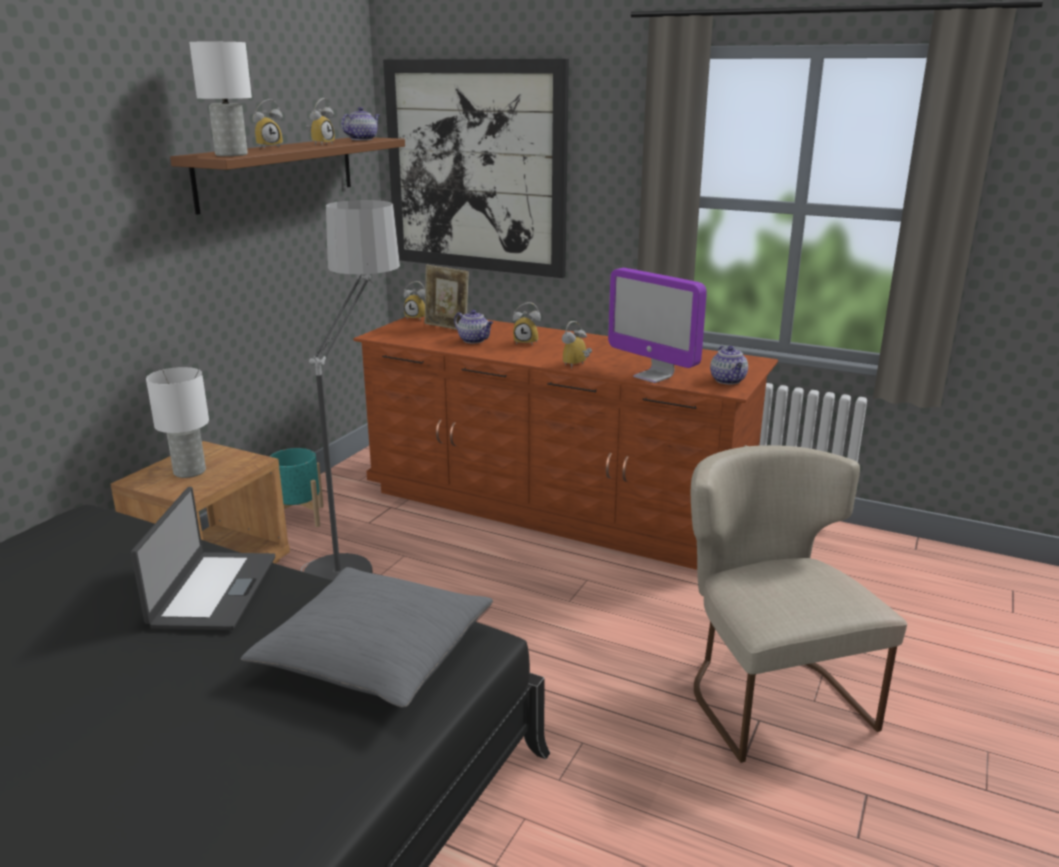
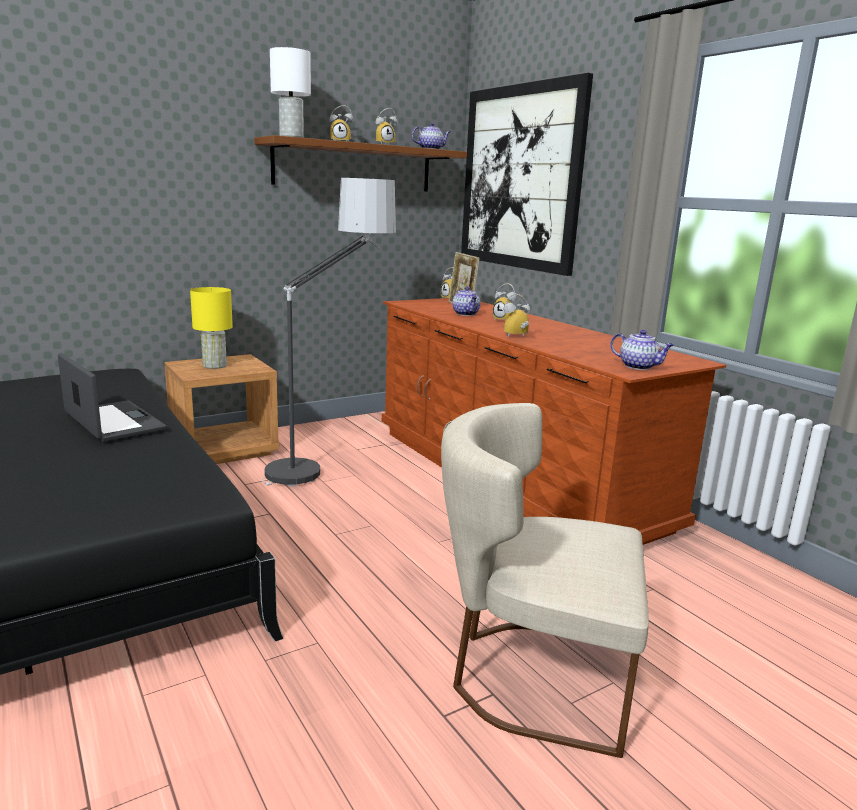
camera: 30 degrees right, 5 degrees down
laptop [131,487,275,630] -> laptop turned 75 degrees counterclockwise [58,353,167,442]
white table lamp [146,367,209,478] -> yellow table lamp [190,287,233,369]
grey pillow [241,567,493,708] -> none
turquoise planter [269,448,324,527] -> none
monitor [608,268,707,383] -> none
beige chair [691,445,907,763] -> beige chair turned 90 degrees counterclockwise [441,403,649,758]
teapot [710,346,748,384] -> teapot turned 75 degrees counterclockwise [610,330,674,370]

